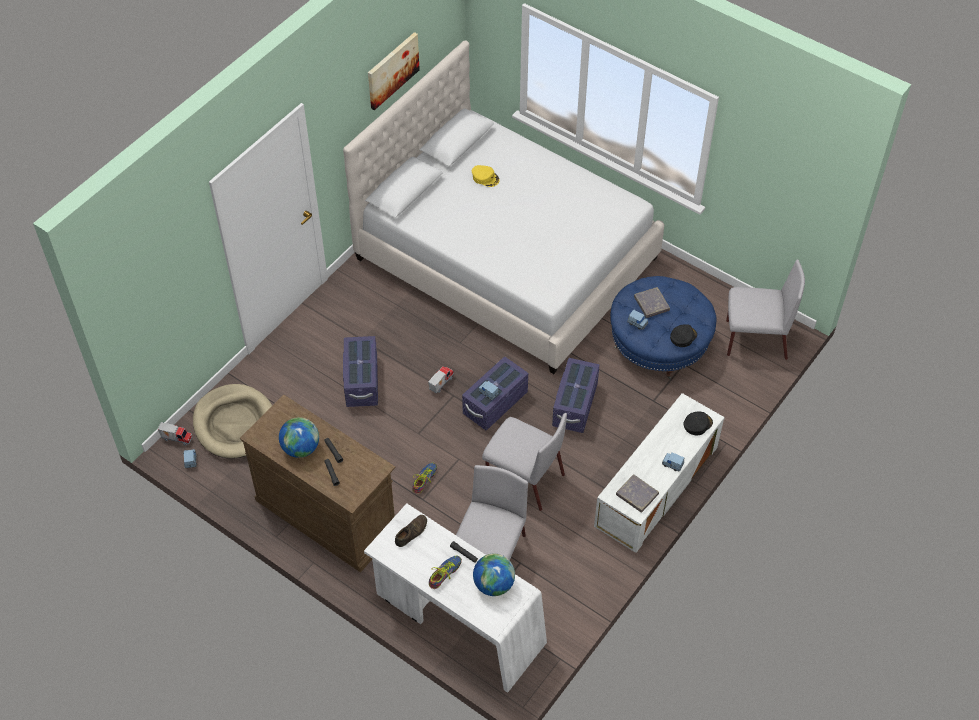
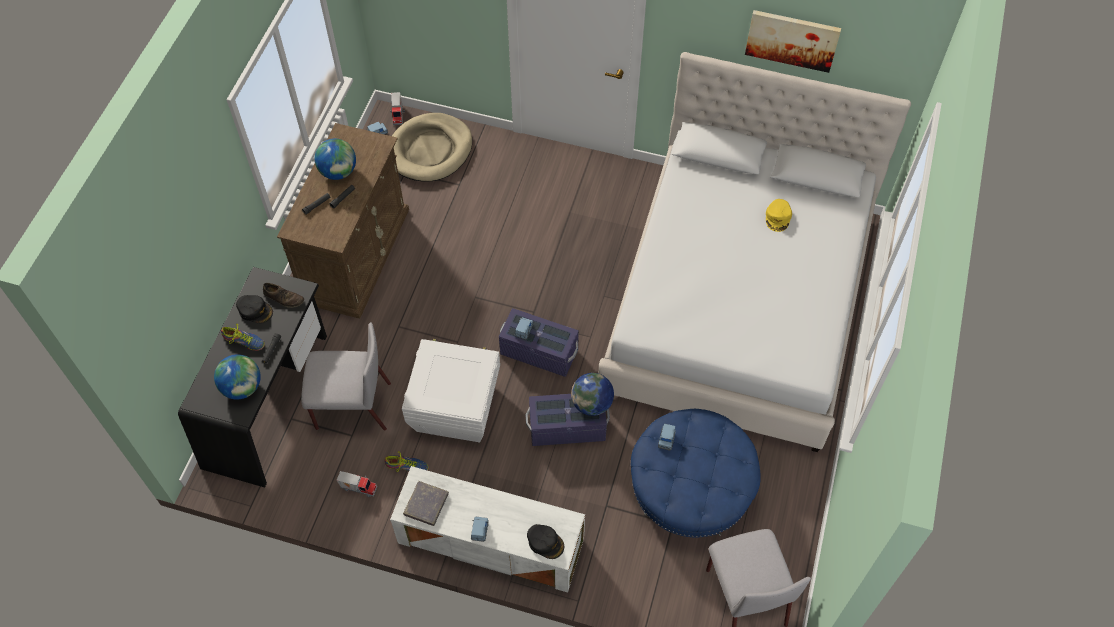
camera: 70 degrees right, 5 degrees up
purple storage box [343,336,378,407] -> none
white desk [364,503,547,693] -> black desk [178,267,327,488]
shoe [412,463,437,494] -> shoe moved to [385,451,429,472]
toy truck [428,366,454,394] -> toy truck moved to [337,471,377,497]
grey chair [482,413,567,511] -> white storage box [402,339,500,442]
grey book [634,287,670,318] -> none
black cap [670,324,697,347] -> black cap moved to [236,295,273,323]
none -> globe [571,373,614,416]

